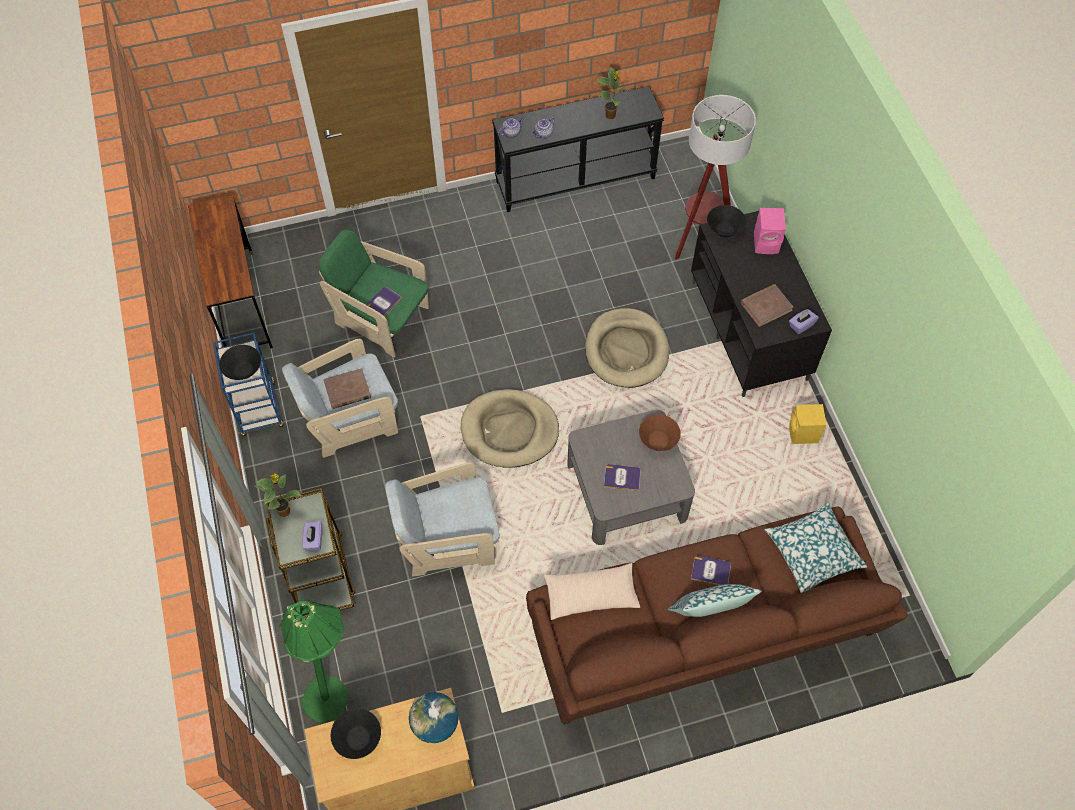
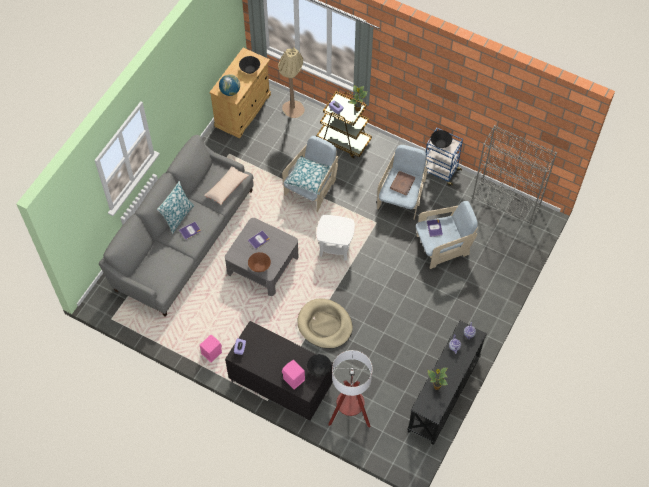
camera: 135 degrees right, 0 degrees up
brown desk [188,195,273,349] -> grey bookcase [472,125,557,225]
green floor lamp [279,600,348,723] -> beige floor lamp [278,47,305,118]
green armchair [319,230,429,357] -> beige armchair [416,201,478,269]
beige dog bed [461,389,559,467] -> white side table [317,215,355,261]
brown sofa [526,507,907,724] -> grey sofa [99,135,254,317]
brown book [741,284,793,327] -> none
pillow [764,503,868,593] -> pillow moved to [284,156,331,195]
yellow speaker [789,404,827,444] -> pink speaker [200,335,222,362]

